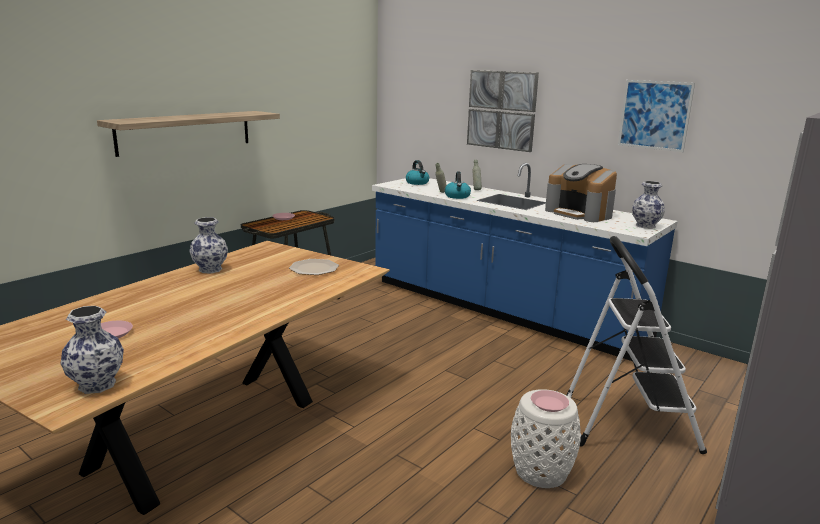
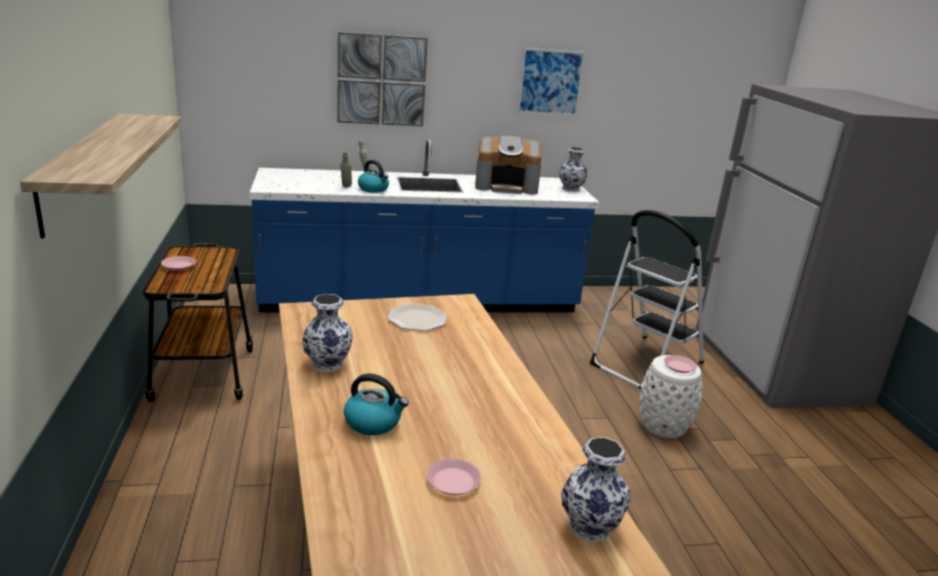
camera: 50 degrees left, 5 degrees up
kettle [406,160,429,185] -> kettle moved to [344,373,409,435]

